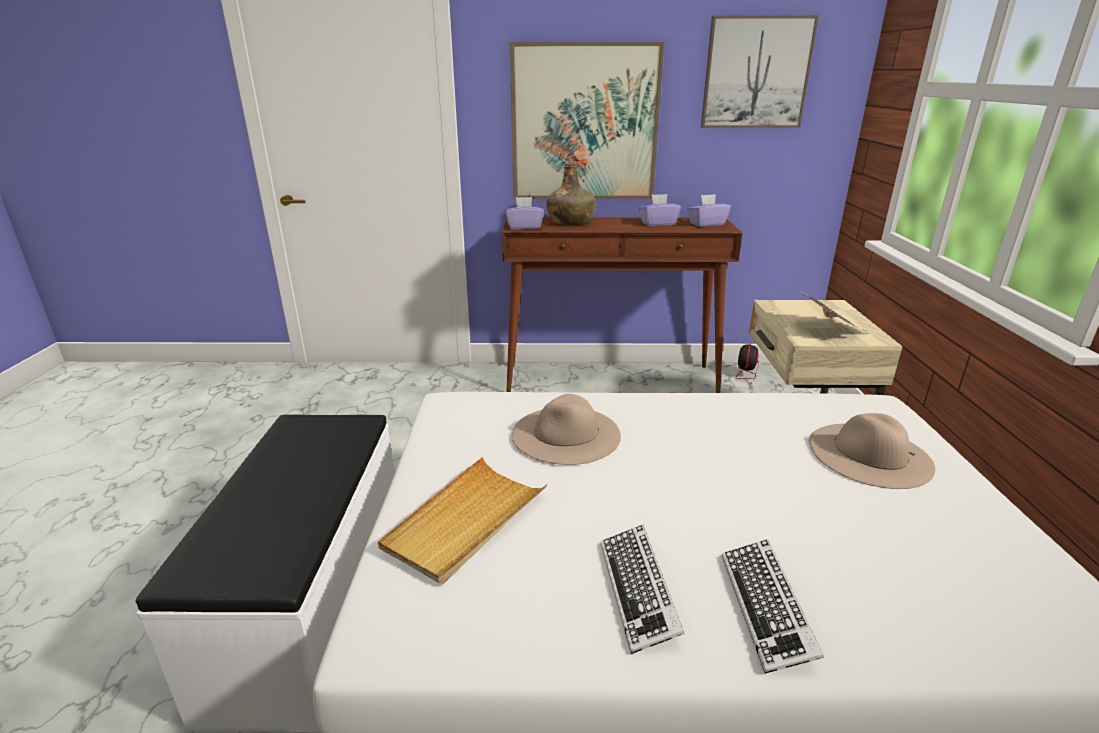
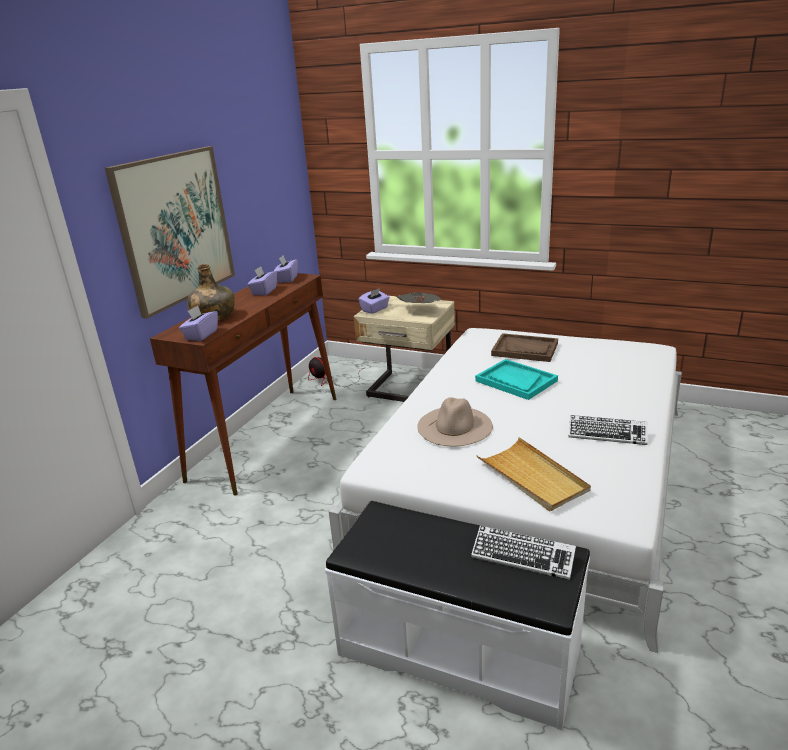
camera: 65 degrees left, 0 degrees up
picture [701,15,819,128] -> none
keyboard [722,539,824,674] -> keyboard moved to [471,525,576,580]
beige hat [809,413,935,489] -> brown tray [491,333,558,362]
none -> purple tissue box [358,288,390,314]
none -> turquoise tray [475,359,558,400]

